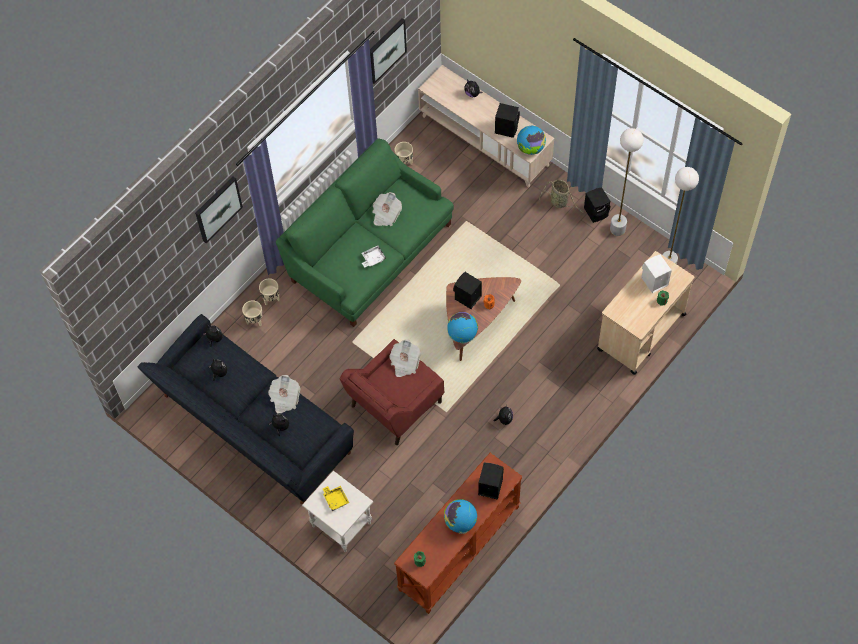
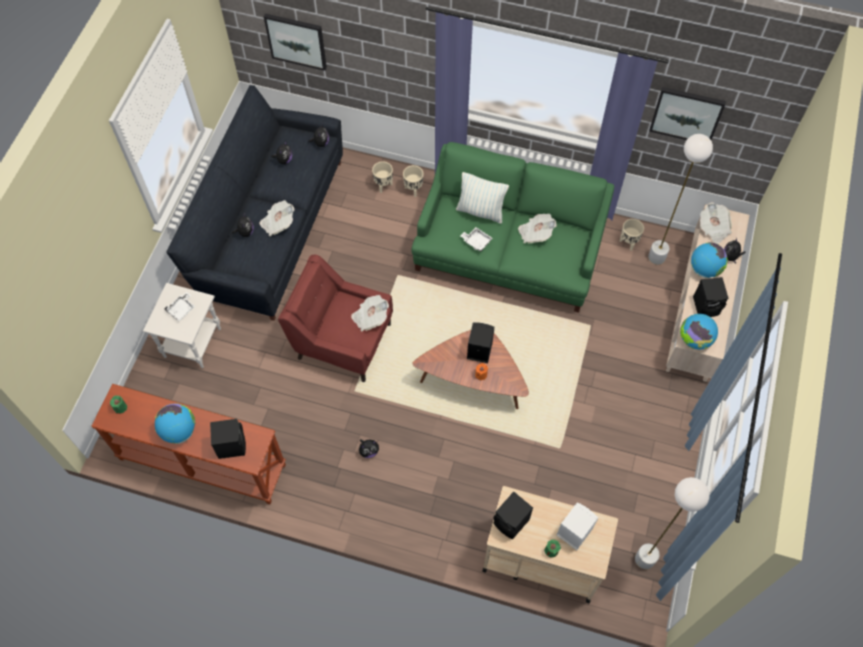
camera: 65 degrees right, 0 degrees up
picture [195,177,243,243] -> picture moved to [264,13,327,71]
yellow tray [323,486,349,511] -> white tray [164,292,195,321]
globe [447,312,478,343] -> globe moved to [691,242,727,278]
basket [539,180,584,213] -> none
black speaker [584,188,611,223] -> black speaker moved to [493,492,533,540]
white floor lamp [610,128,644,236] -> white floor lamp moved to [648,134,713,265]
none -> pillow [456,172,509,224]
none -> newspaper [700,202,732,244]

